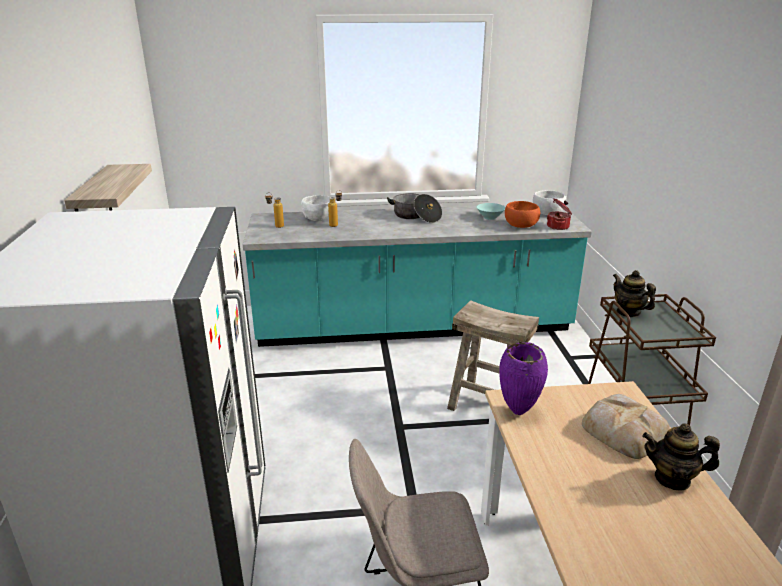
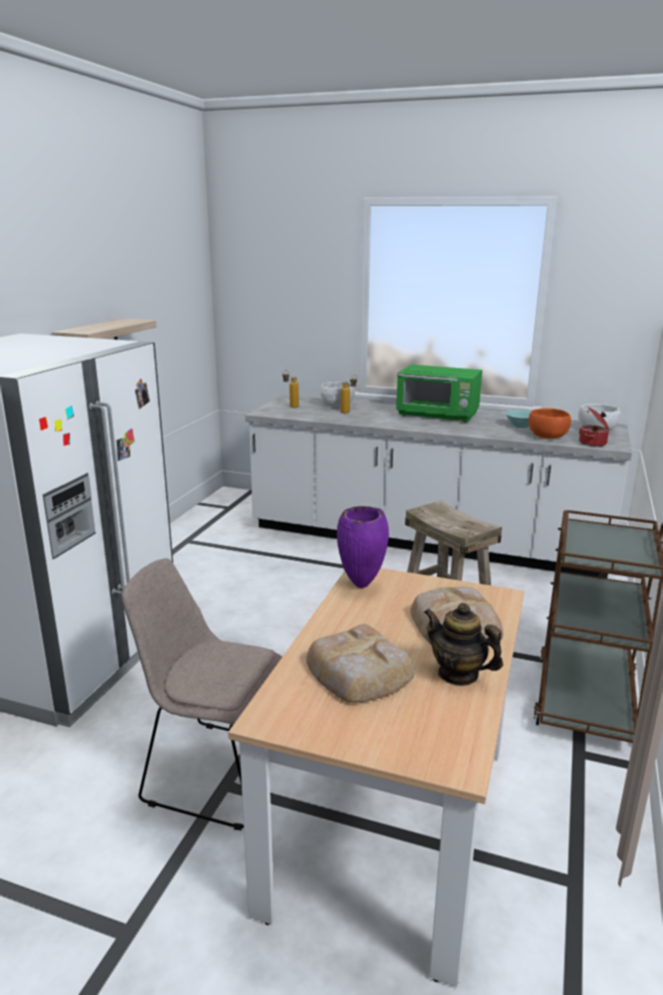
camera: 25 degrees right, 5 degrees down
turquoise counter [242,205,592,347] -> white counter [245,395,632,578]
cooking pot [387,193,442,223] -> green microwave [396,364,482,422]
teapot [613,270,656,317] -> none
none -> bread [306,624,415,703]

